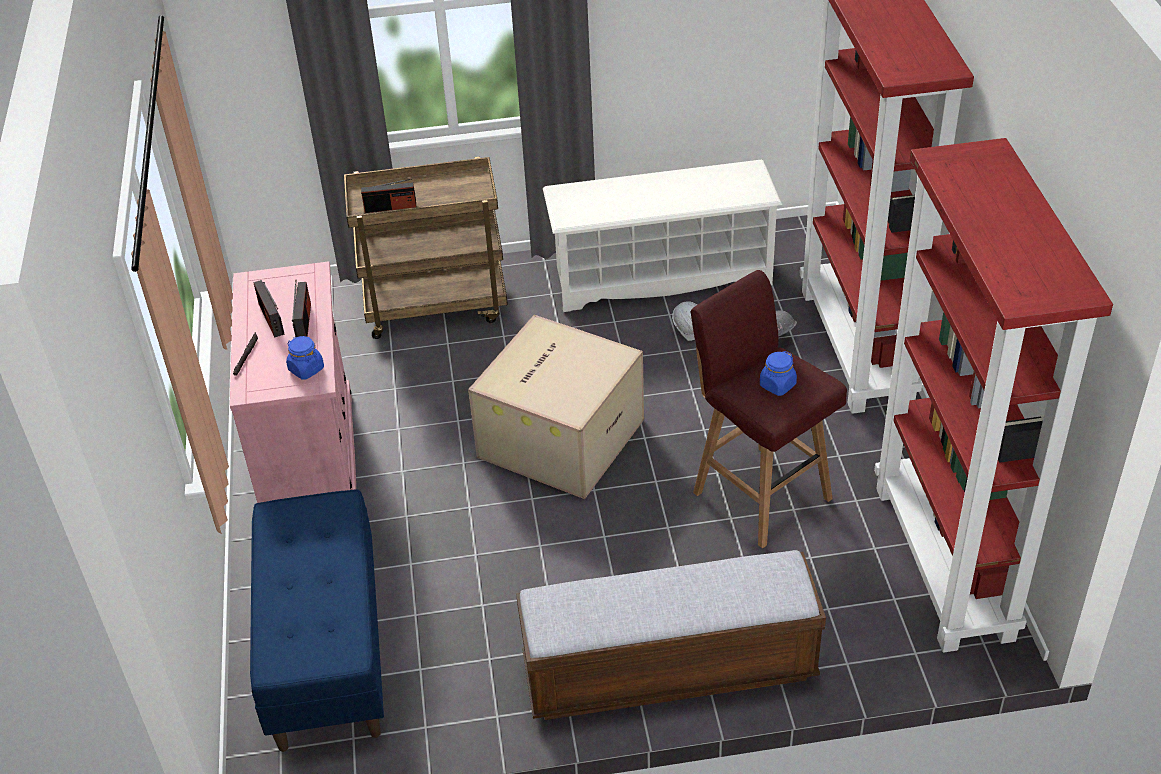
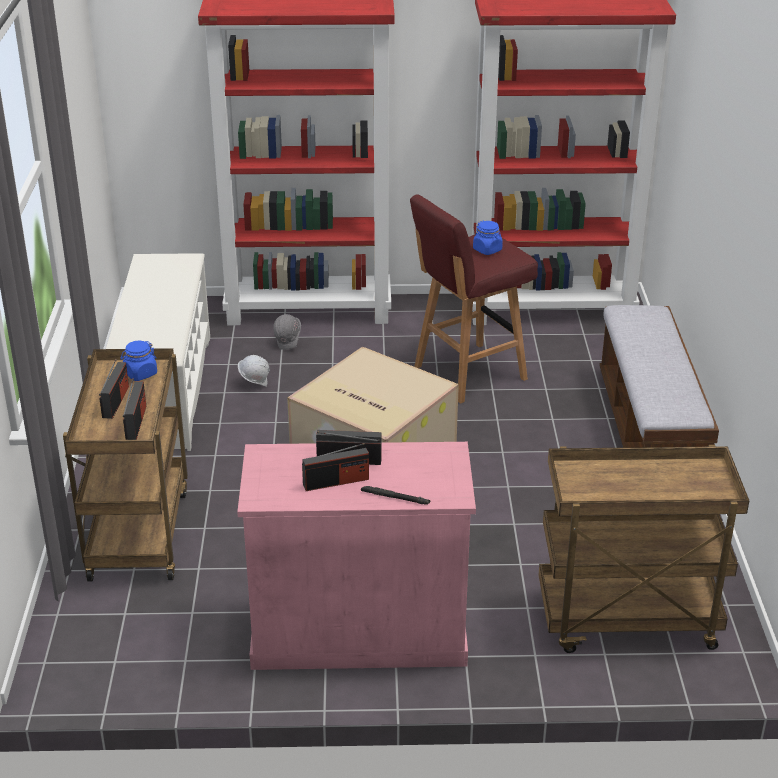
camera: 85 degrees left, 10 degrees down
blue bench [250,489,384,752] -> brown cart [539,445,749,653]
blue jar [286,336,324,380] -> blue jar moved to [120,341,157,381]
none -> radio [99,359,129,419]

